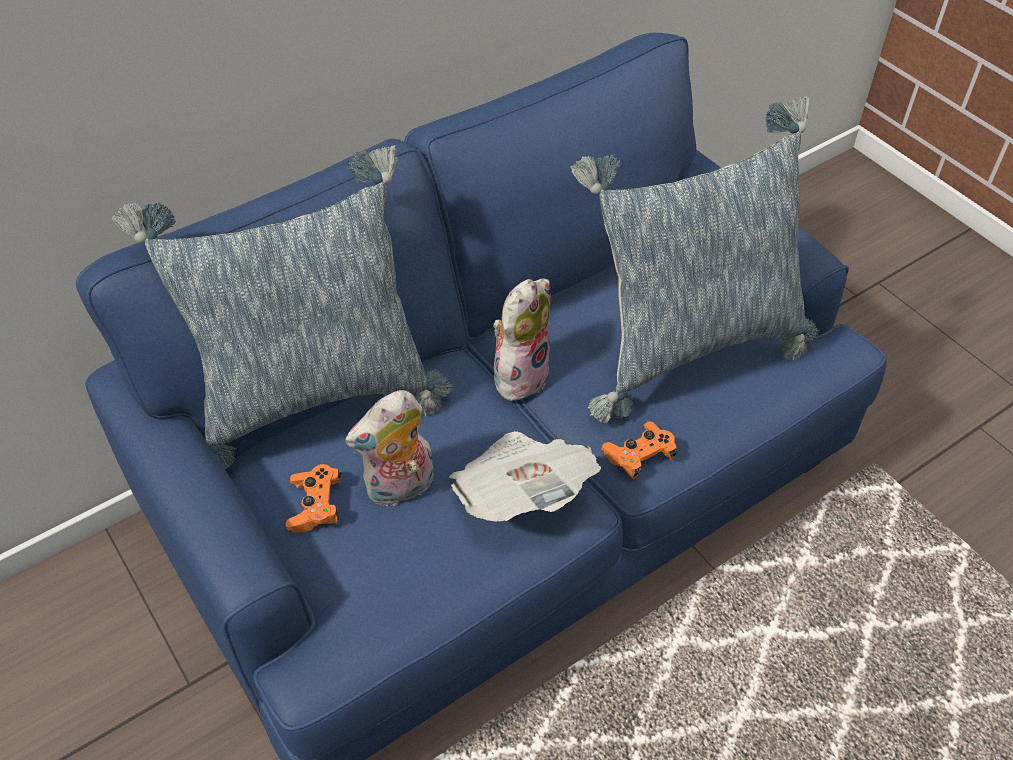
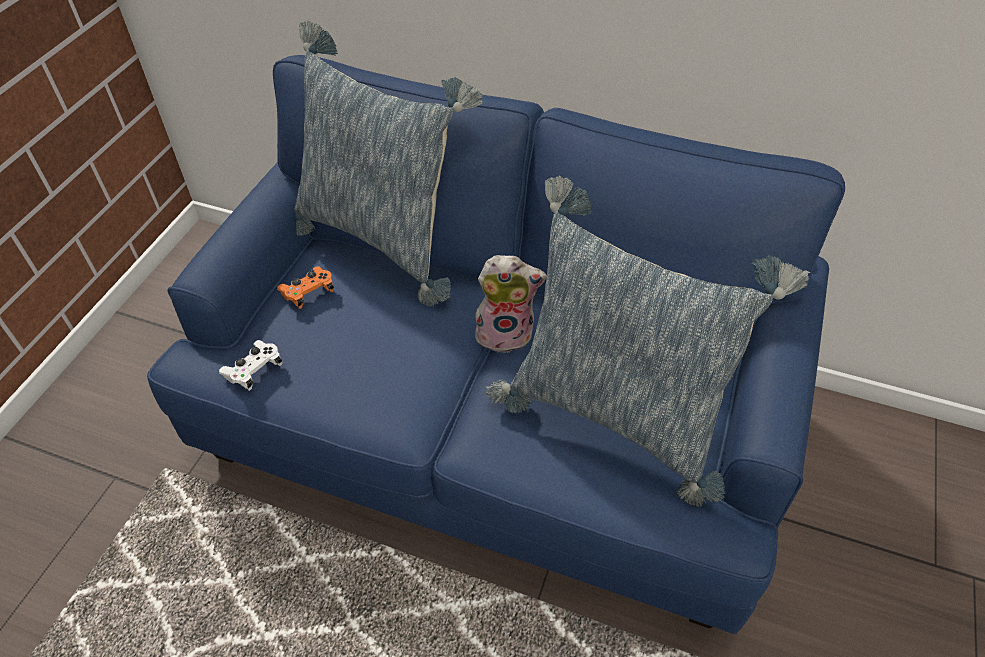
camera: 55 degrees right, 0 degrees up
plush toy [345,390,434,506] -> none
newspaper [449,431,601,521] -> none
orange game controller [601,421,677,479] -> none
none -> white game controller [219,340,282,391]

